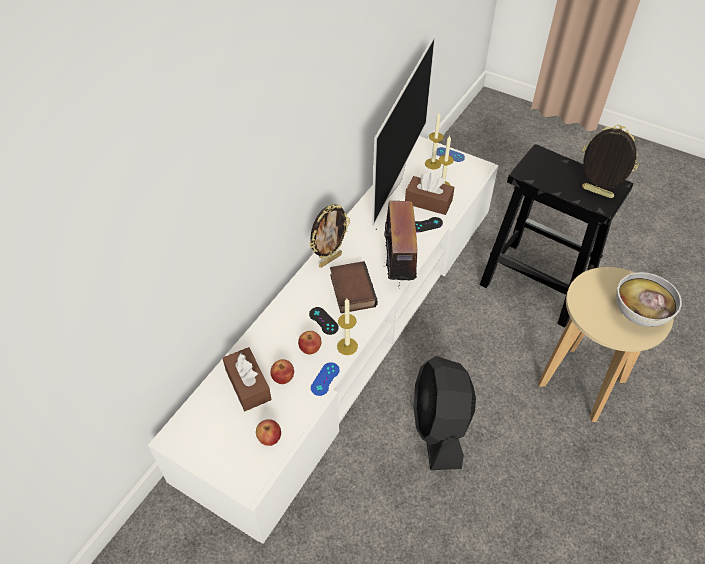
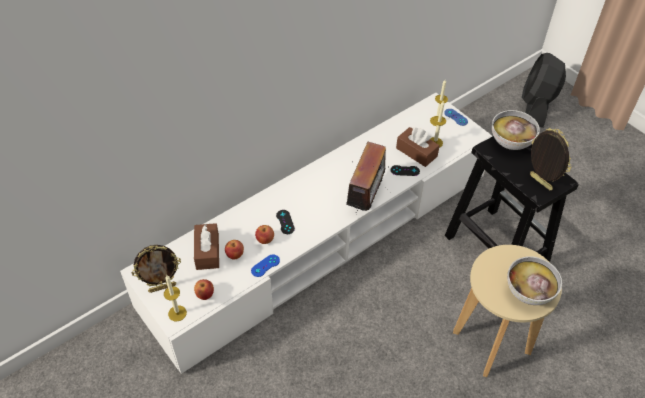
camera: 20 degrees right, 0 degrees up
picture frame [309,204,350,268] -> picture frame moved to [131,245,181,293]
book [330,261,378,313] -> none
candle [337,299,358,355] -> candle moved to [164,275,187,322]
television [372,36,435,226] -> none
black fan [413,356,476,470] -> black fan moved to [522,53,566,128]
none -> bowl [492,110,540,150]

